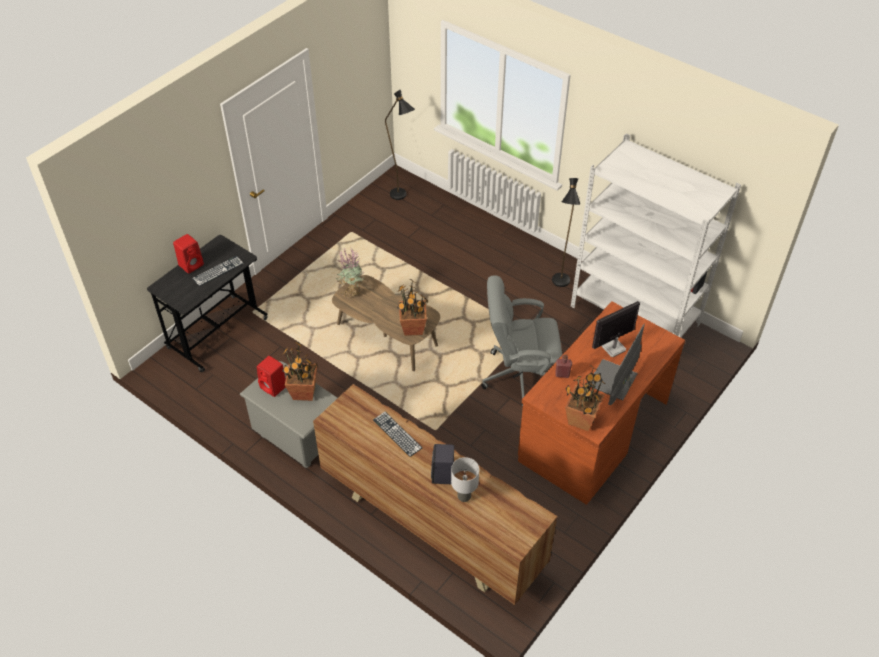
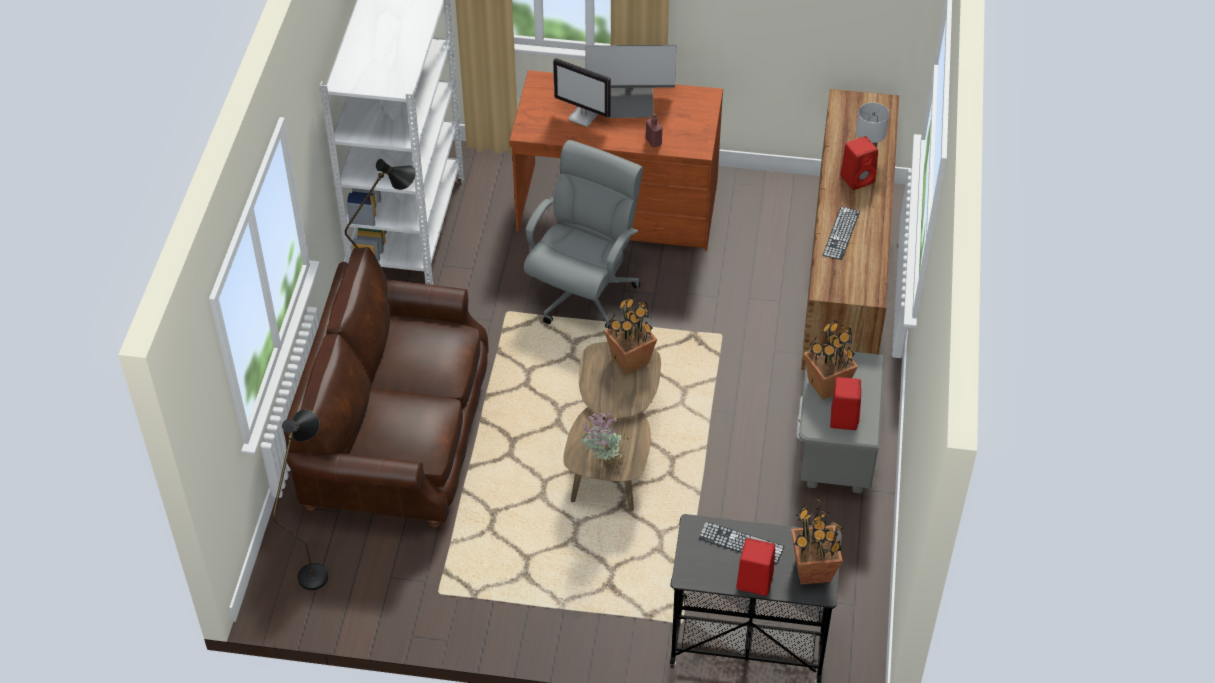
camera: 120 degrees left, 0 degrees up
black speaker [431,444,454,484] -> red speaker [840,136,878,190]
grey office chair [481,275,562,406] -> grey office chair turned 120 degrees counterclockwise [524,140,643,329]
potted plant [565,365,605,431] -> potted plant moved to [791,497,844,585]
none -> brown sofa [284,247,488,528]

